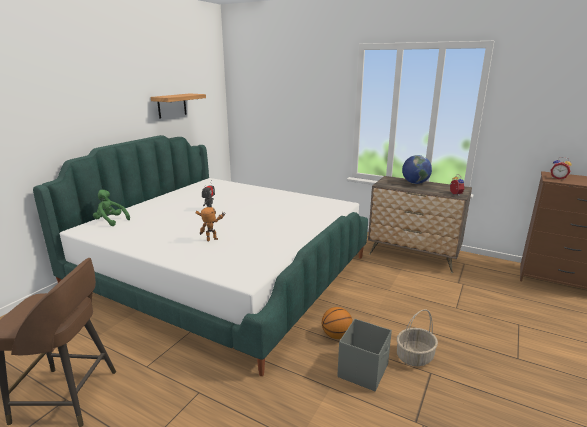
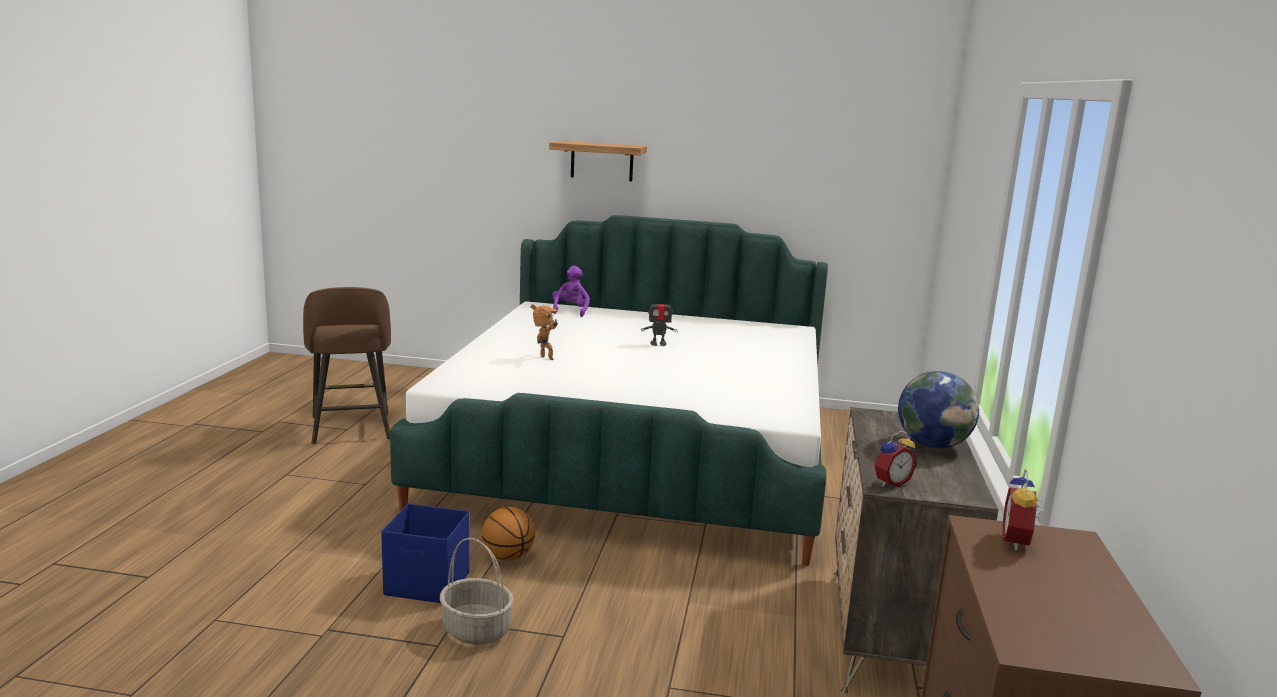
camera: 70 degrees right, 5 degrees down
green plush toy [93,190,130,226] -> purple plush toy [552,266,590,317]
shelf [151,93,206,119] -> shelf moved to [549,141,647,181]
grey storage box [337,319,392,391] -> blue storage box [381,504,470,603]

